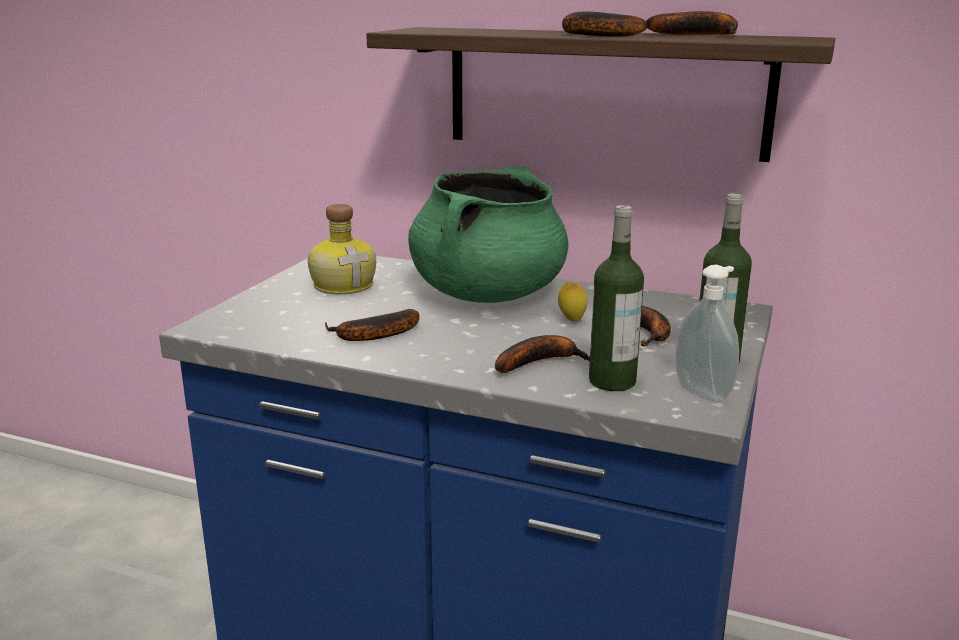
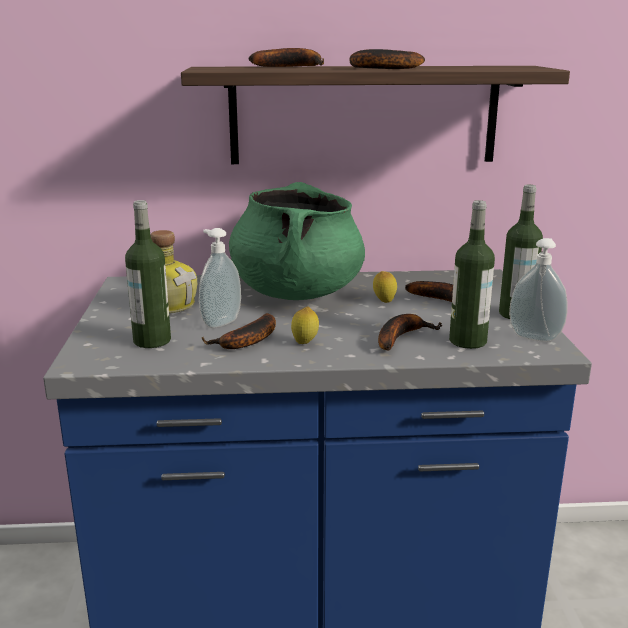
camera: 25 degrees left, 0 degrees up
banana [646,11,738,35] -> banana moved to [249,48,324,67]
none -> bottle [125,200,171,348]
none -> soap dispenser [199,228,241,328]
none -> lemon [291,306,319,344]

